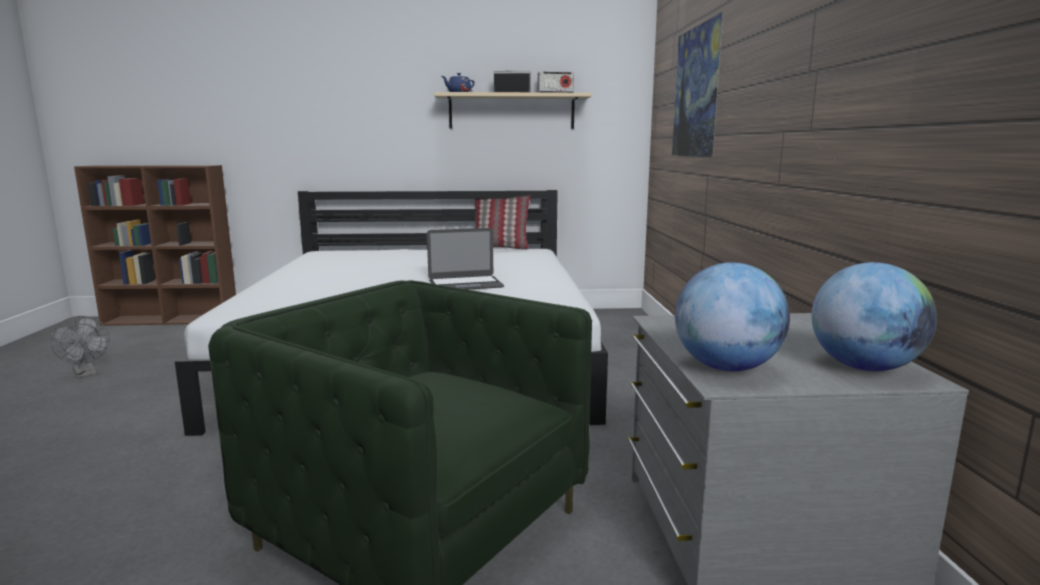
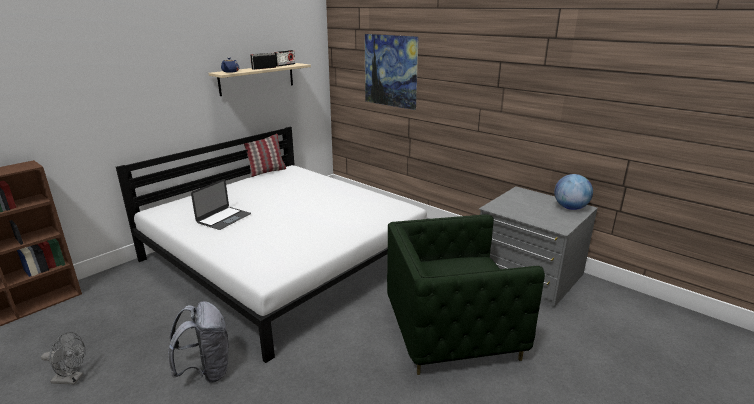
camera: 45 degrees left, 10 degrees up
laptop [427,228,504,290] -> laptop moved to [191,179,251,230]
globe [675,262,790,371] -> none
none -> grey backpack [168,301,229,383]

